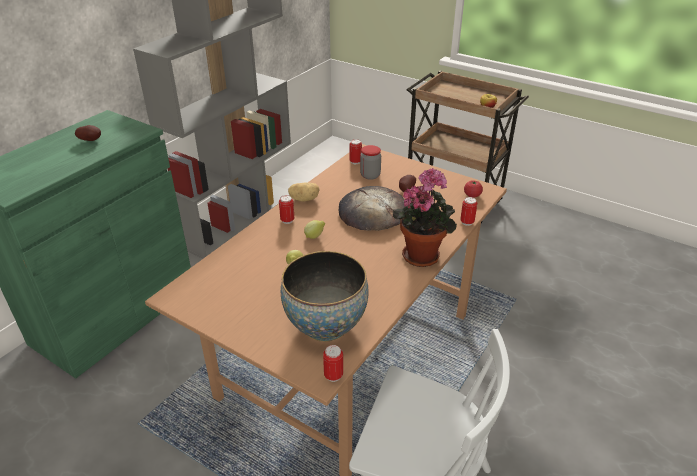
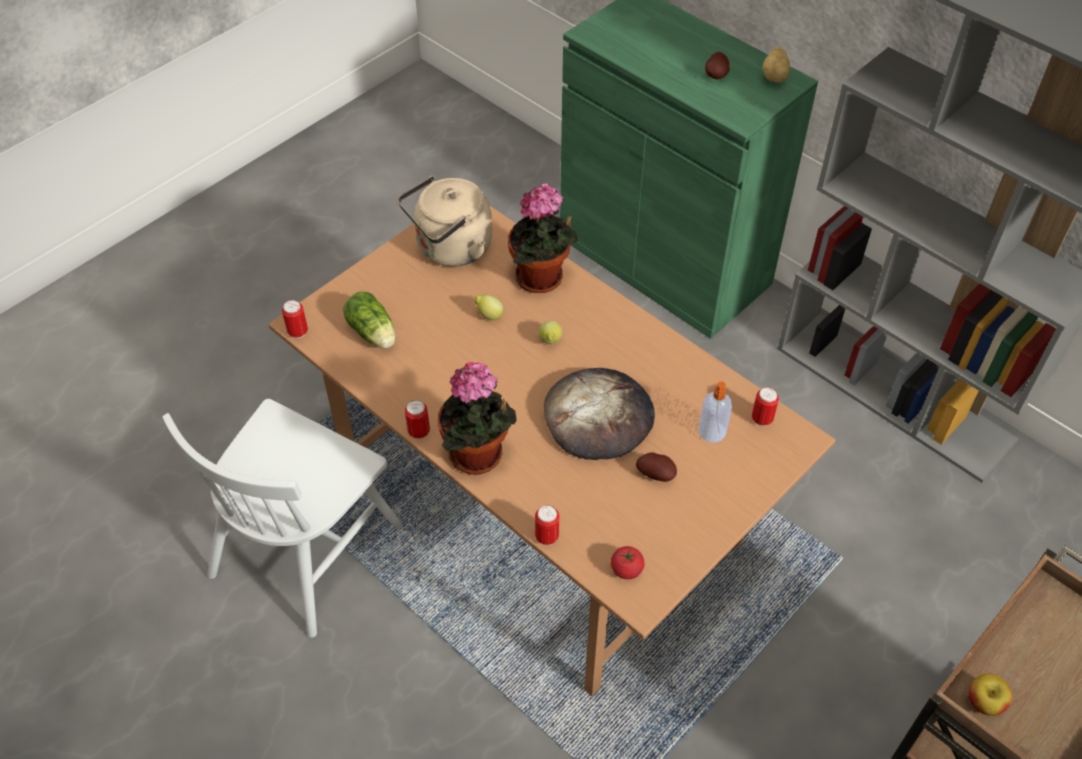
camera: 100 degrees right, 15 degrees up
can [279,195,294,224] -> can moved to [405,400,430,439]
bowl [281,251,369,342] -> lettuce [344,291,395,348]
potato [288,182,320,202] -> potato moved to [763,47,790,83]
jar [360,145,381,180] -> soap dispenser [699,382,732,443]
none -> beige kettle [398,176,492,266]
none -> potted plant [508,183,578,293]

